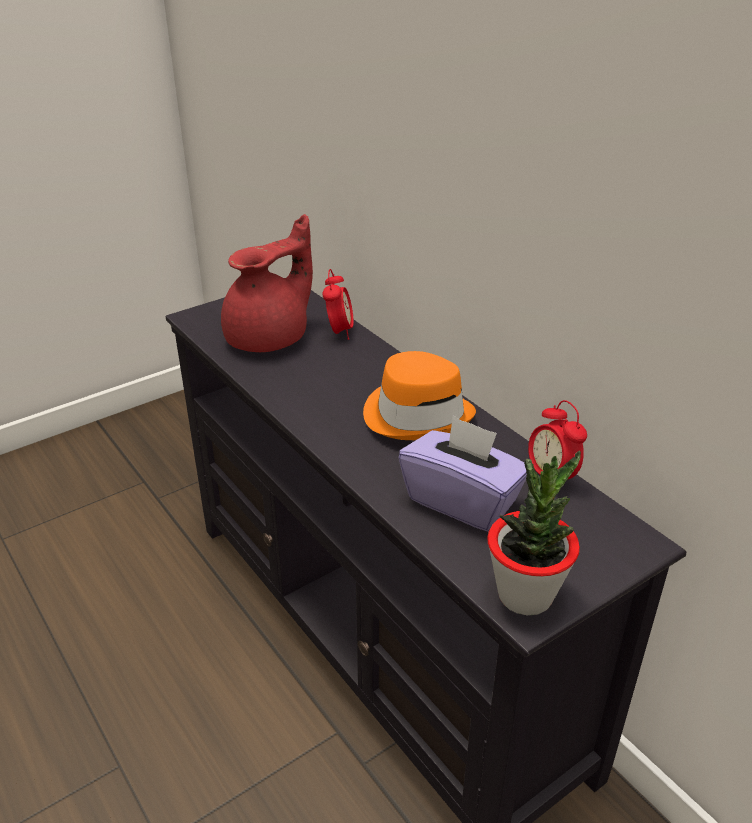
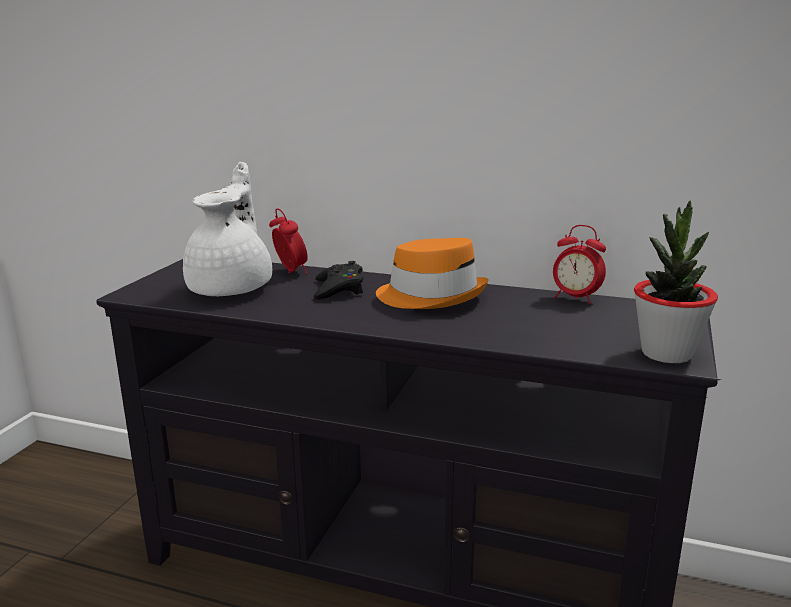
camera: 35 degrees left, 15 degrees down
red teapot [221,214,313,352] -> white teapot [183,162,272,296]
purple tissue box [399,415,527,532] -> none
none -> black game controller [314,261,363,299]

